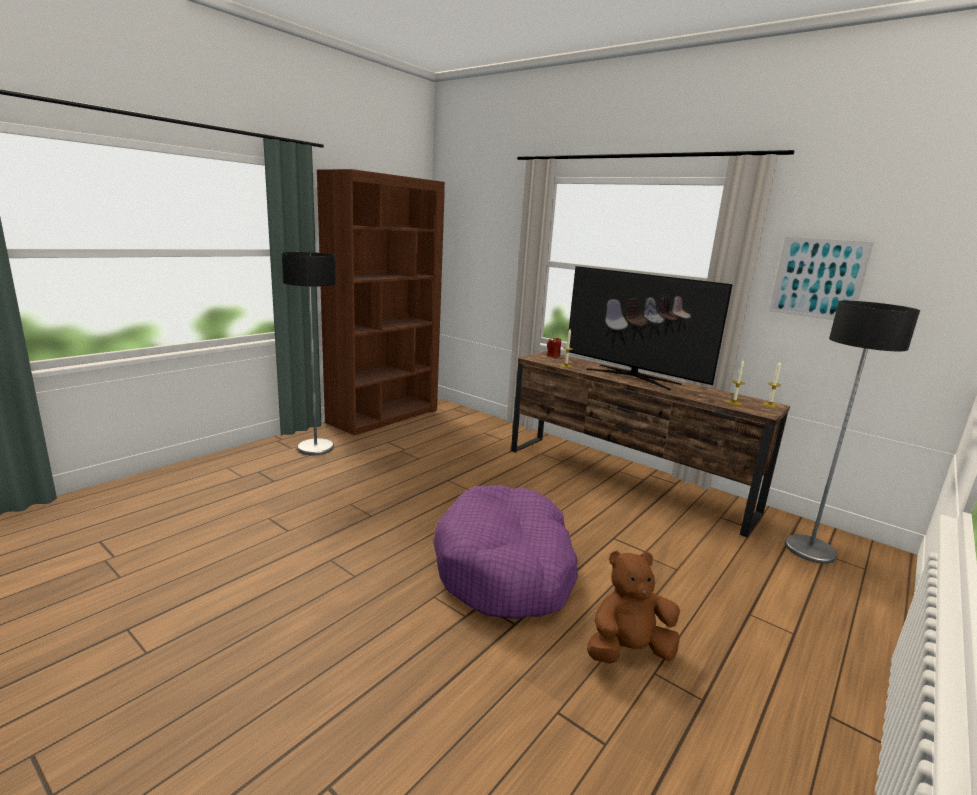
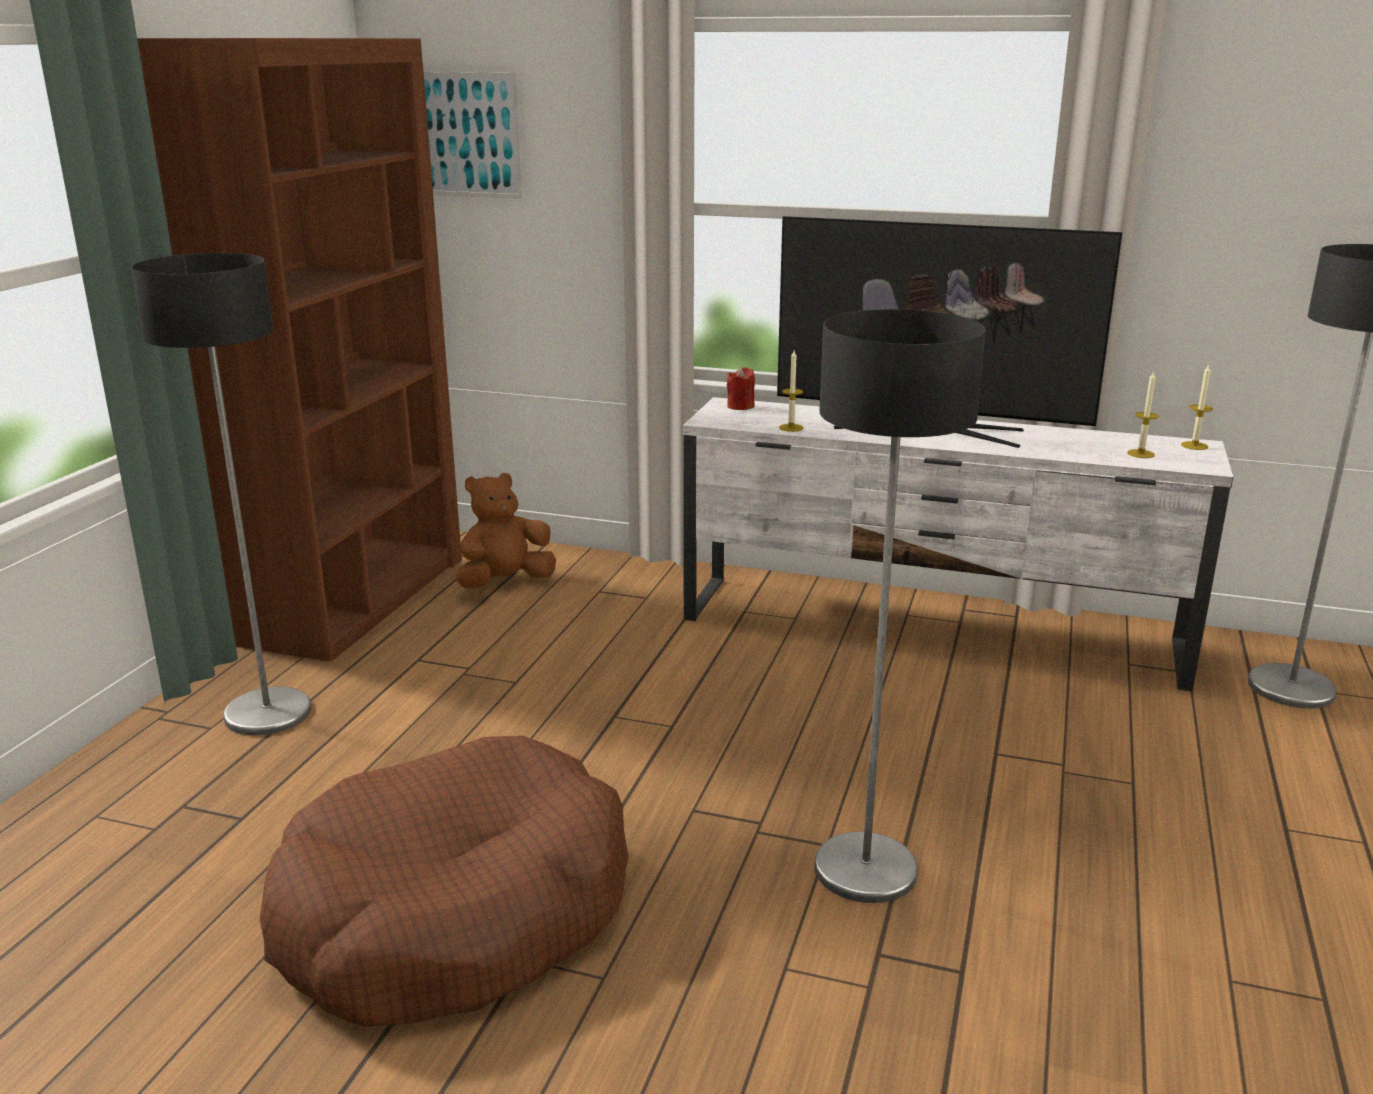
camera: 20 degrees left, 5 degrees up
purple dog bed [433,485,578,619] -> floor lamp [814,309,986,903]
brown tv stand [511,351,790,538] -> white tv stand [683,397,1233,691]
brown plush toy [587,551,680,664] -> brown plush toy moved to [456,473,556,588]
picture [769,237,874,320] -> picture moved to [424,72,523,199]
none -> brown dog bed [260,736,629,1027]

